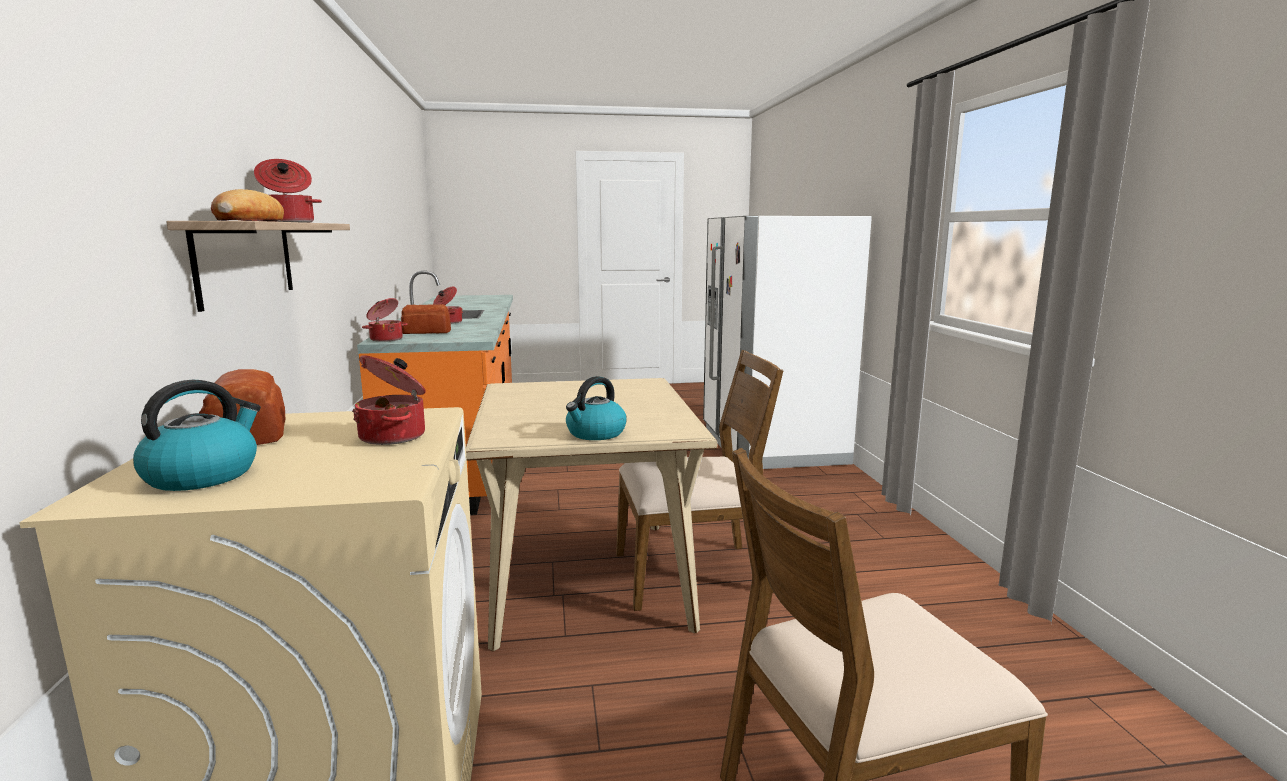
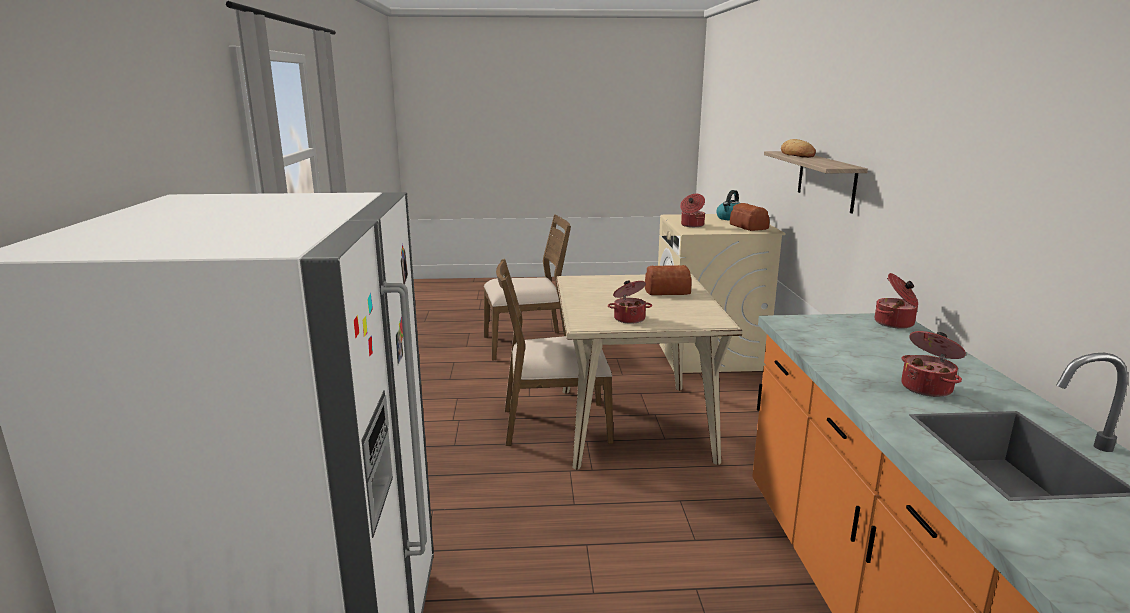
camera: 175 degrees left, 5 degrees up
cooking pot [254,159,322,223] -> cooking pot moved to [608,280,652,324]
bread [401,304,451,334] -> bread moved to [645,265,691,295]
kettle [566,376,627,440] -> none

